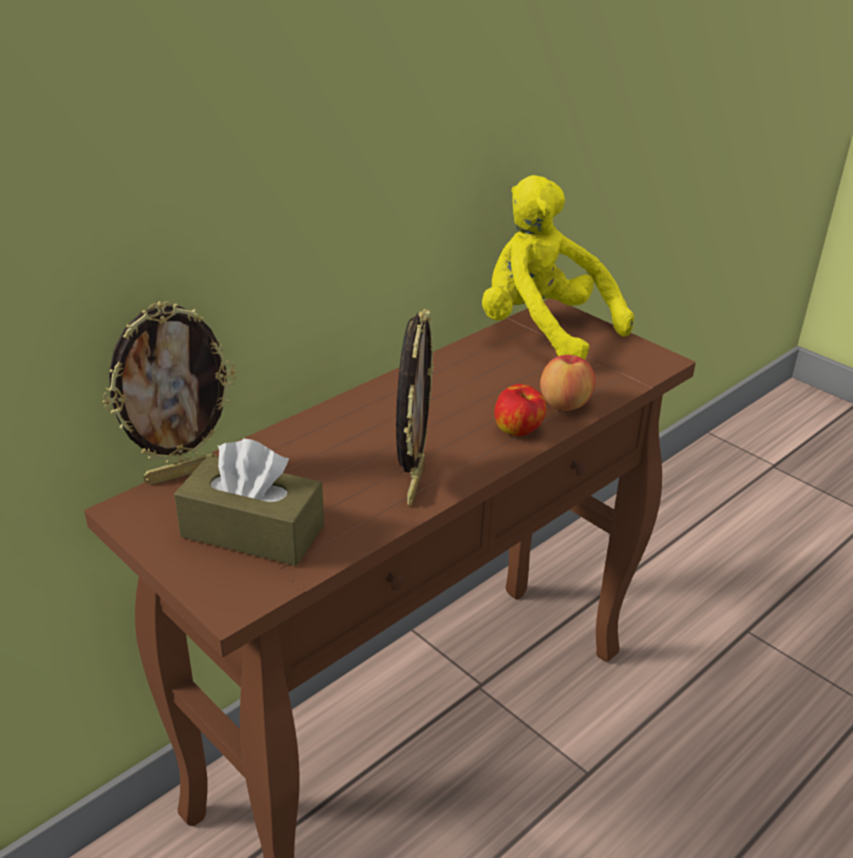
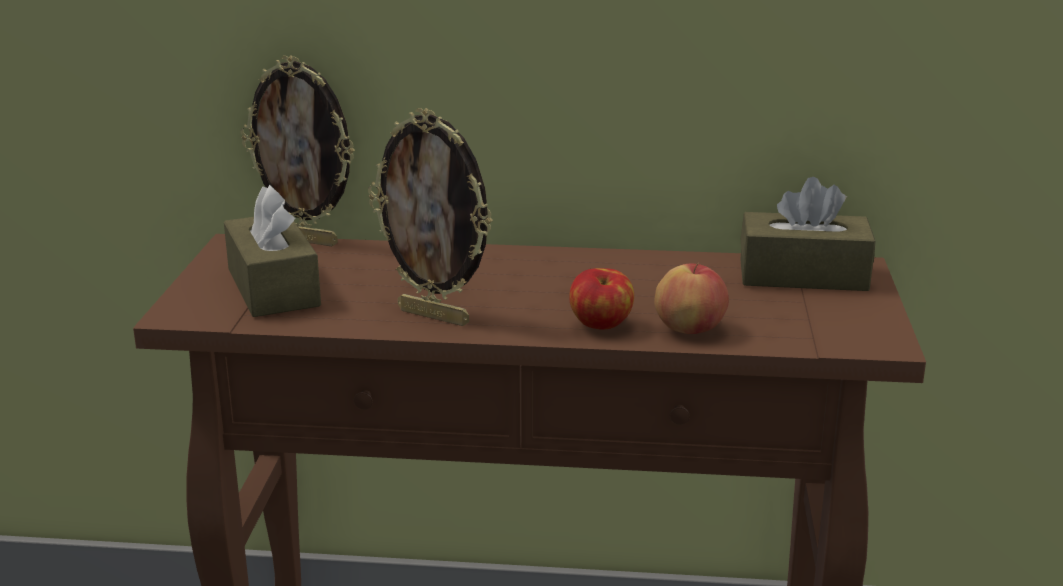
camera: 50 degrees right, 10 degrees down
picture frame [396,309,434,505] -> picture frame turned 60 degrees clockwise [368,108,493,326]
yellow plush toy [482,175,634,360] -> brown tissue box [740,177,876,291]

